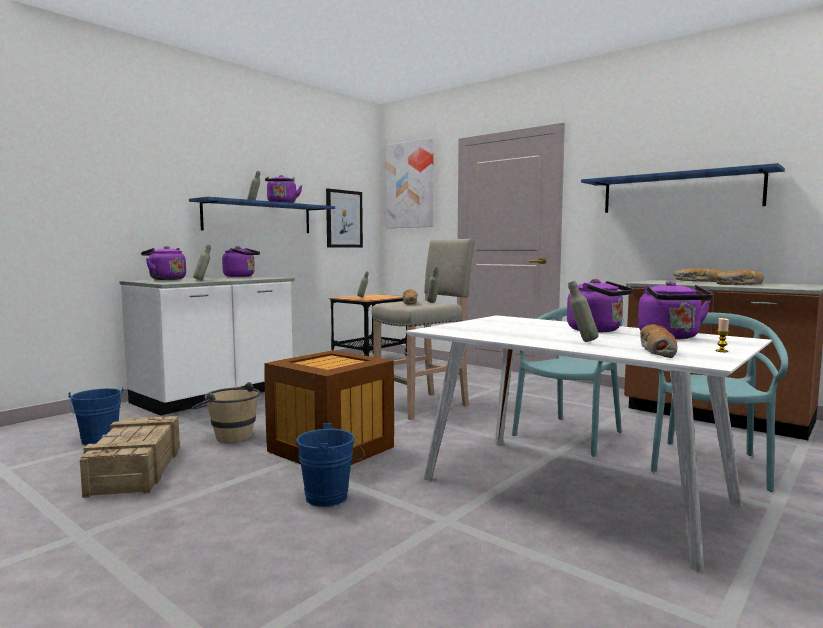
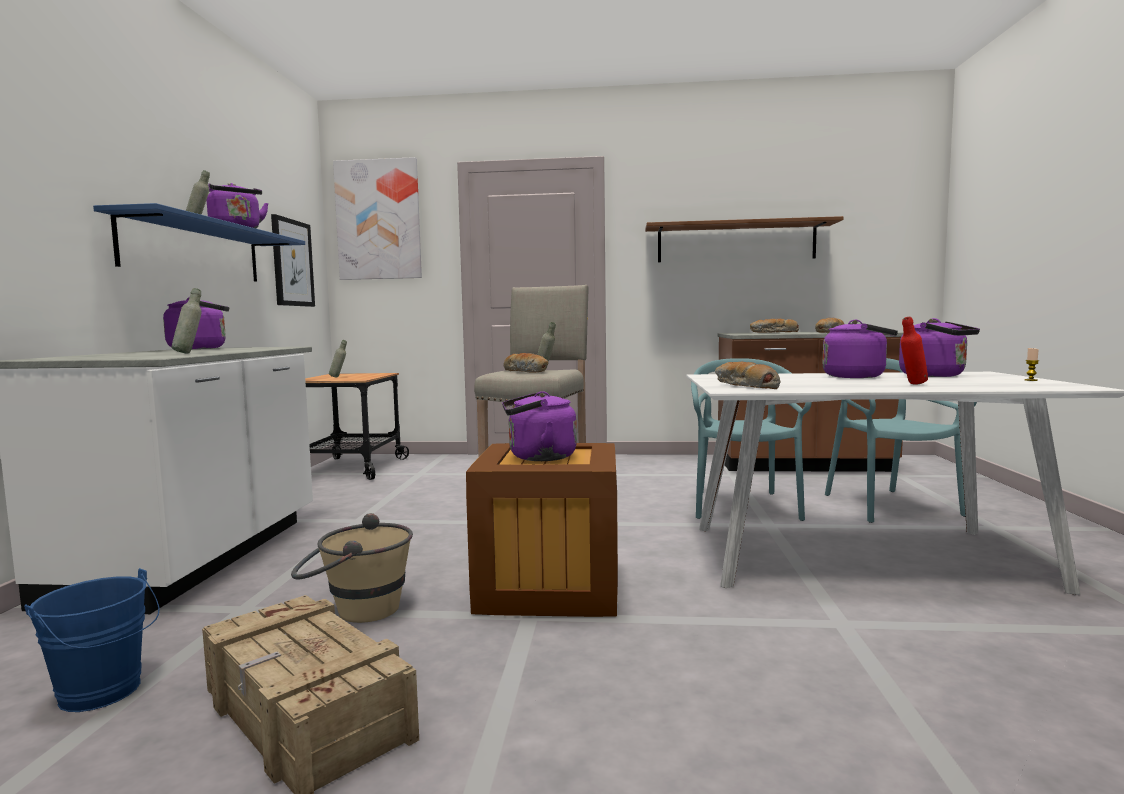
camera: 35 degrees left, 0 degrees up
purple kettle [141,246,186,280] -> purple kettle moved to [502,391,577,461]
blue bucket [296,423,365,507] -> none
grey bottle [568,281,599,342] -> red bottle [900,317,928,385]
blue shelf [581,163,785,213] -> brown shelf [645,216,843,262]
bread [640,324,678,358] -> bread moved to [715,362,780,389]

